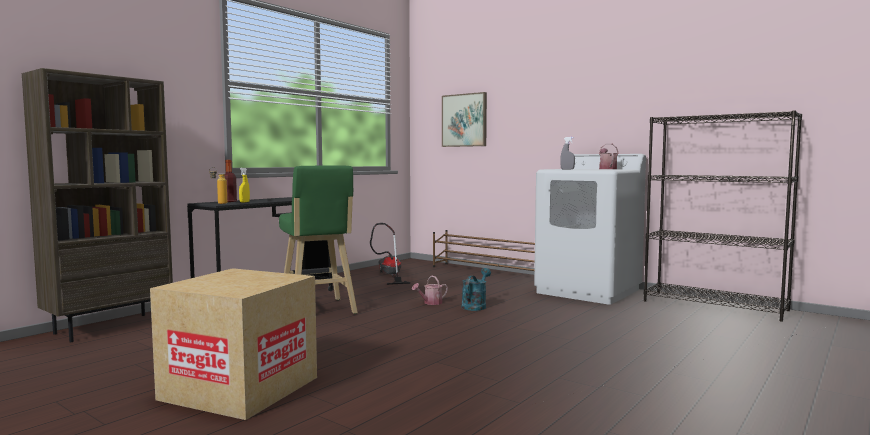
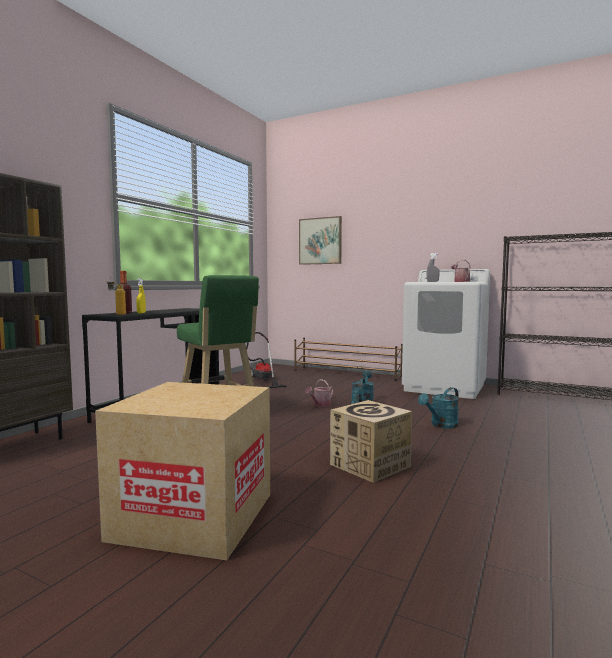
camera: 10 degrees left, 0 degrees up
none -> cardboard box [330,400,412,483]
none -> turquoise watering can [418,387,459,429]

